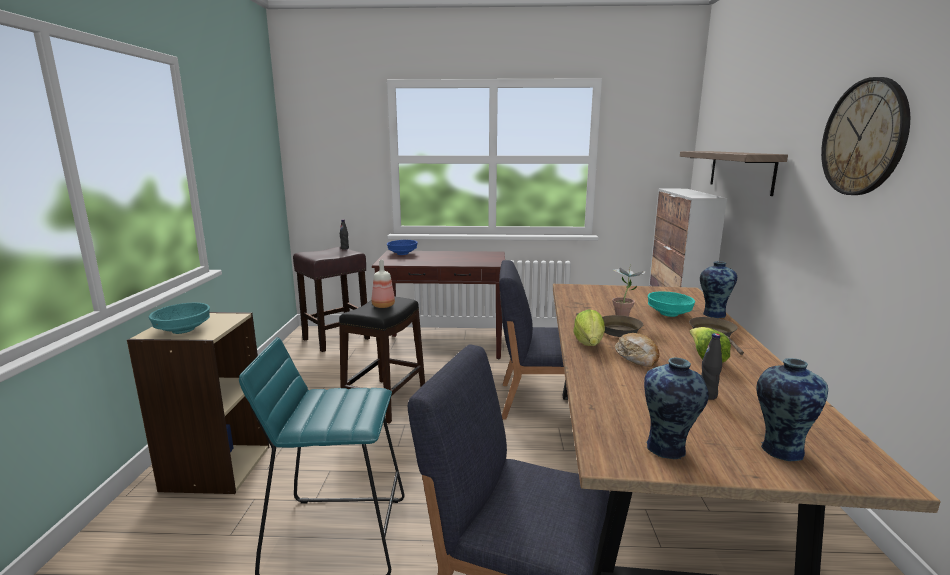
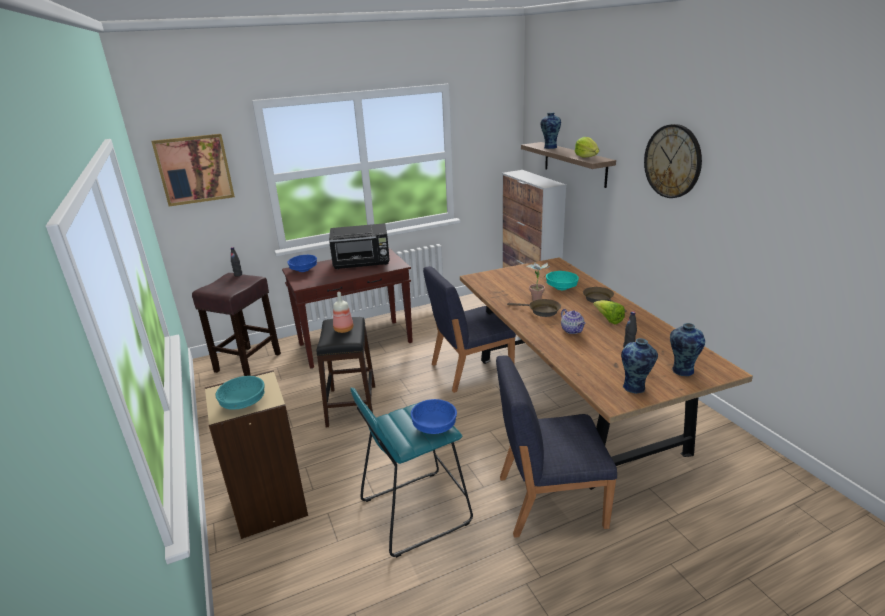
camera: 25 degrees left, 10 degrees up
lettuce [573,309,605,346] -> lettuce moved to [575,137,599,158]
bread [615,333,659,367] -> teapot [561,309,586,334]
vase [700,261,737,318] -> vase moved to [540,112,561,149]
none -> picture [151,134,235,207]
none -> black microwave [329,223,390,269]
none -> blue bowl [411,399,457,434]

